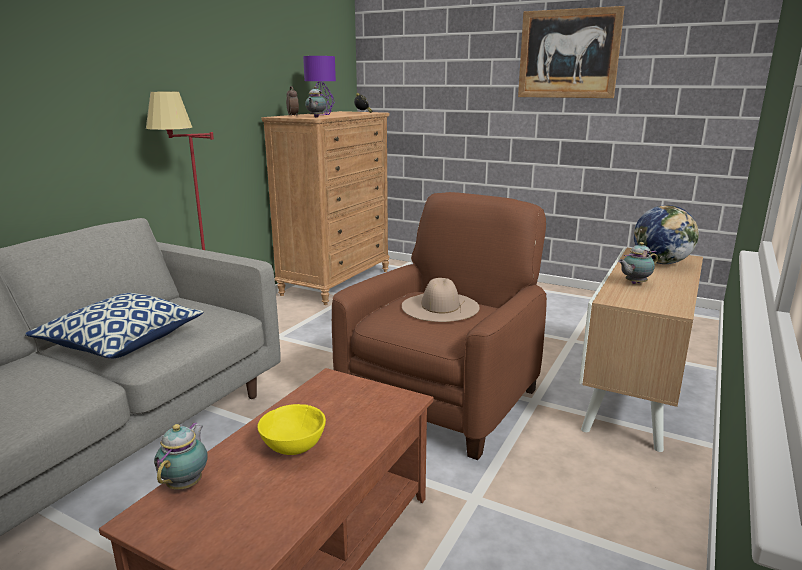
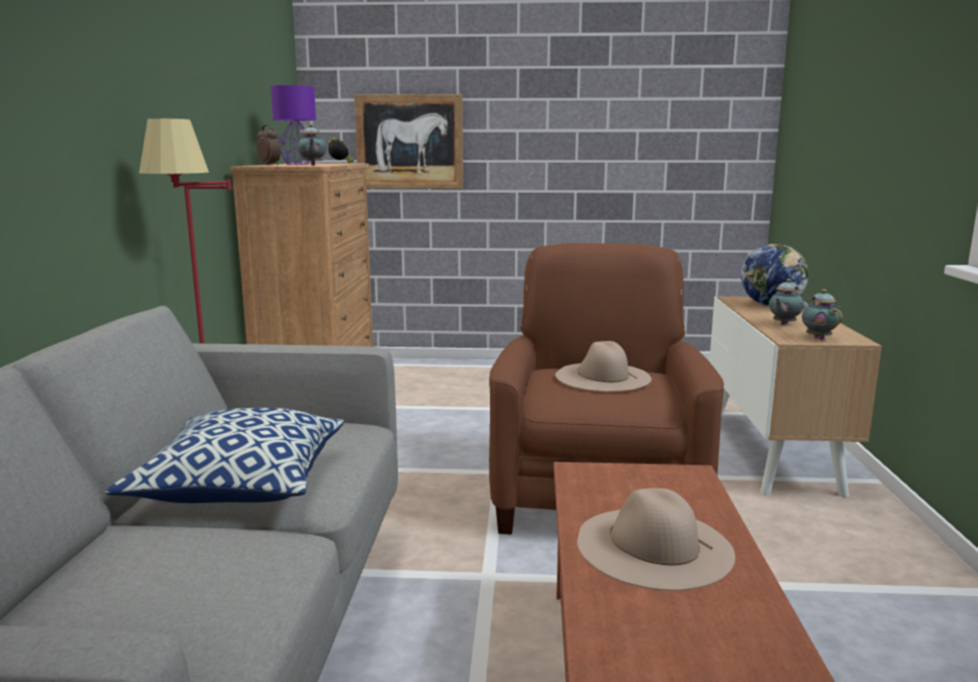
camera: 25 degrees left, 5 degrees down
teapot [154,422,207,490] -> teapot moved to [800,289,843,339]
yellow bowl [257,404,326,455] -> beige hat [577,488,735,591]
picture [518,6,625,98] -> picture moved to [354,94,463,189]

